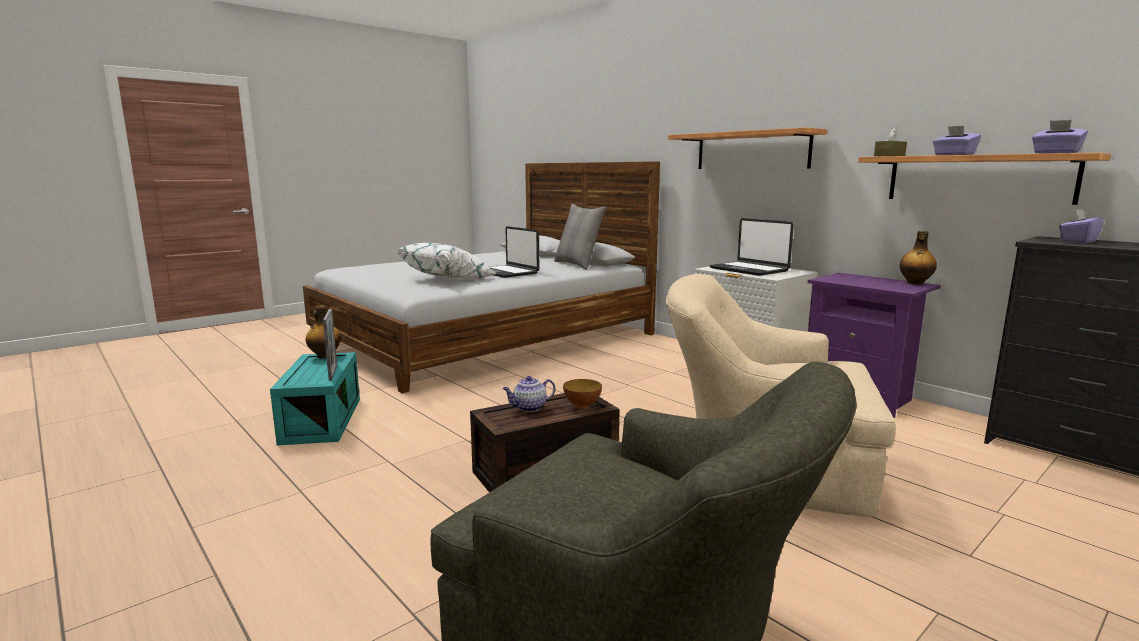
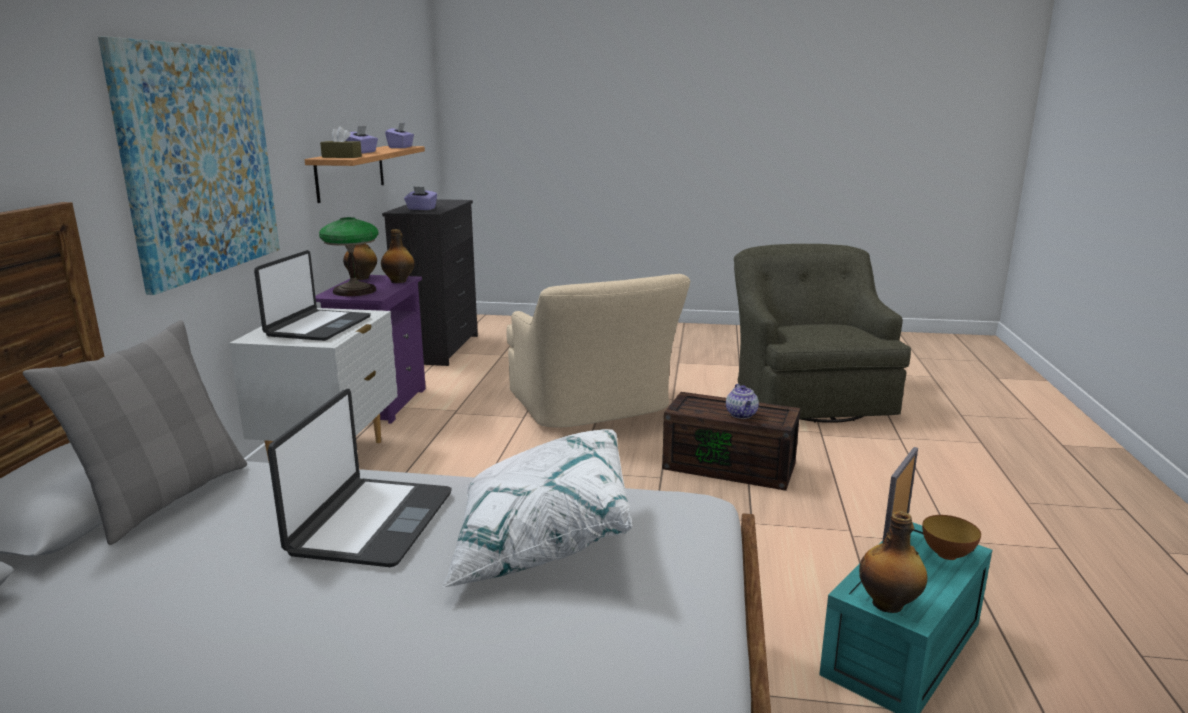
camera: 130 degrees left, 5 degrees up
teapot [503,376,556,412] -> teapot turned 60 degrees clockwise [726,384,759,419]
bowl [563,379,602,409] -> bowl moved to [922,515,981,560]
shelf [668,127,827,169] -> picture [98,37,280,295]
none -> table lamp [319,217,379,296]
none -> bottle [381,229,415,283]

